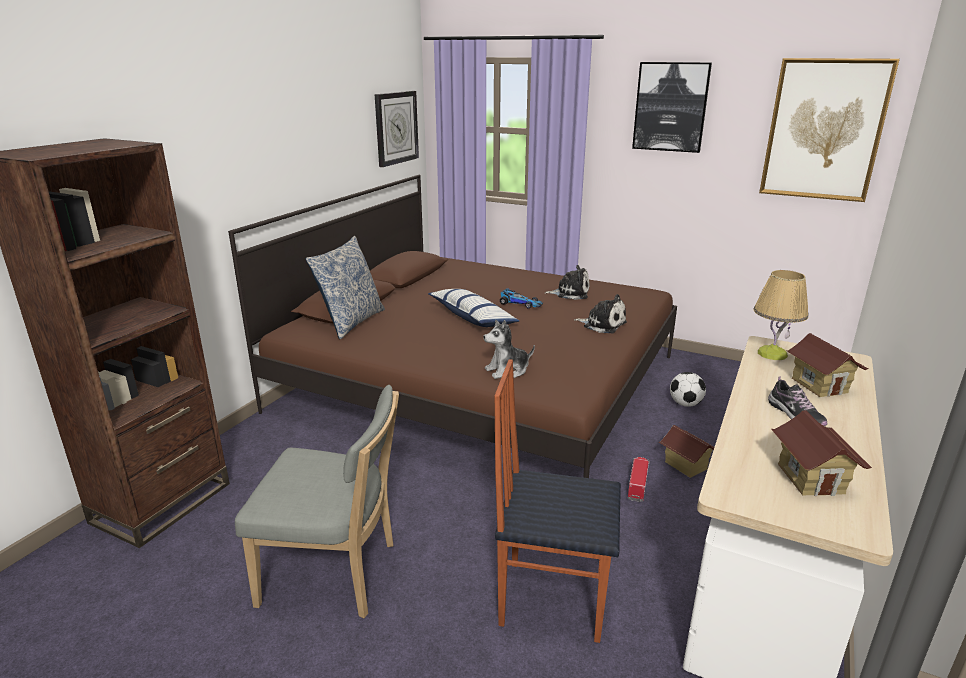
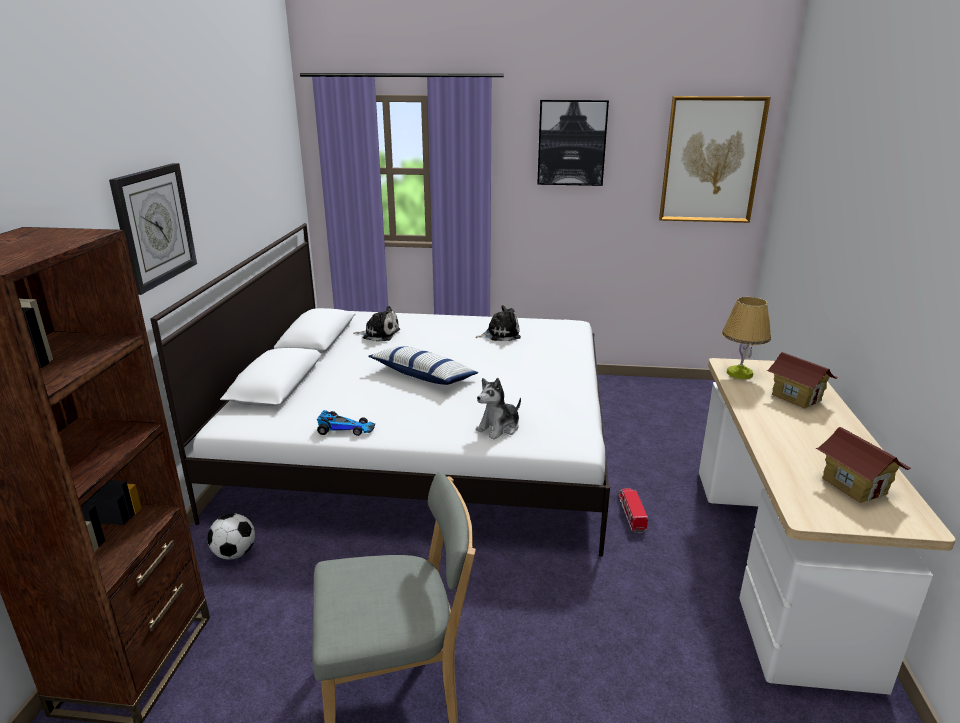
camera: 20 degrees left, 0 degrees up
brown bed [228,174,677,478] -> white bed [150,223,610,557]
pillow [306,236,385,339] -> none
wall clock [375,91,419,167] -> wall clock moved to [109,163,197,295]
chair [494,359,621,643] -> none
toy car [500,288,543,309] -> toy car moved to [317,410,375,436]
plush toy [574,294,627,333] -> plush toy moved to [353,306,400,342]
toy house [659,425,714,478] -> none
football [670,372,706,407] -> football moved to [207,513,255,560]
shoe [768,376,828,426] -> none

